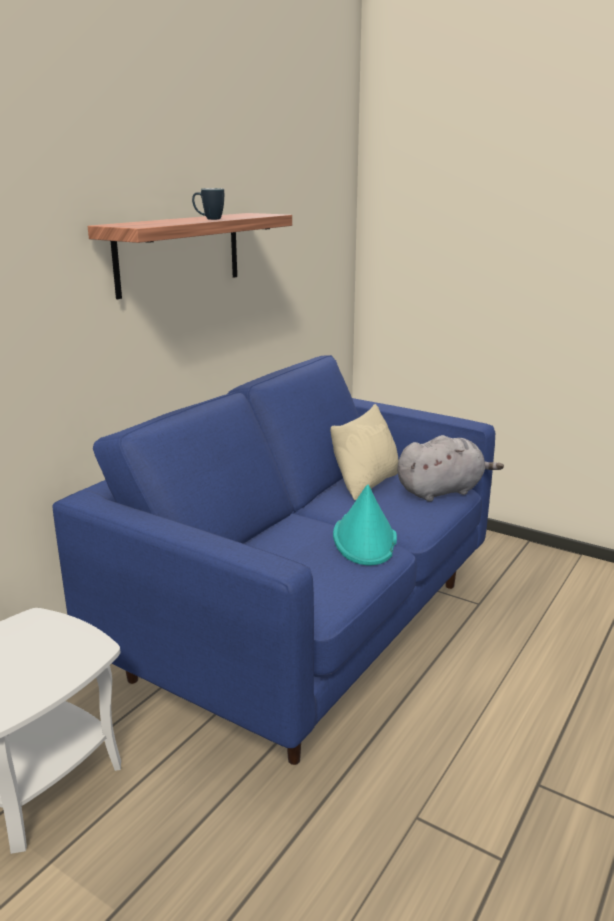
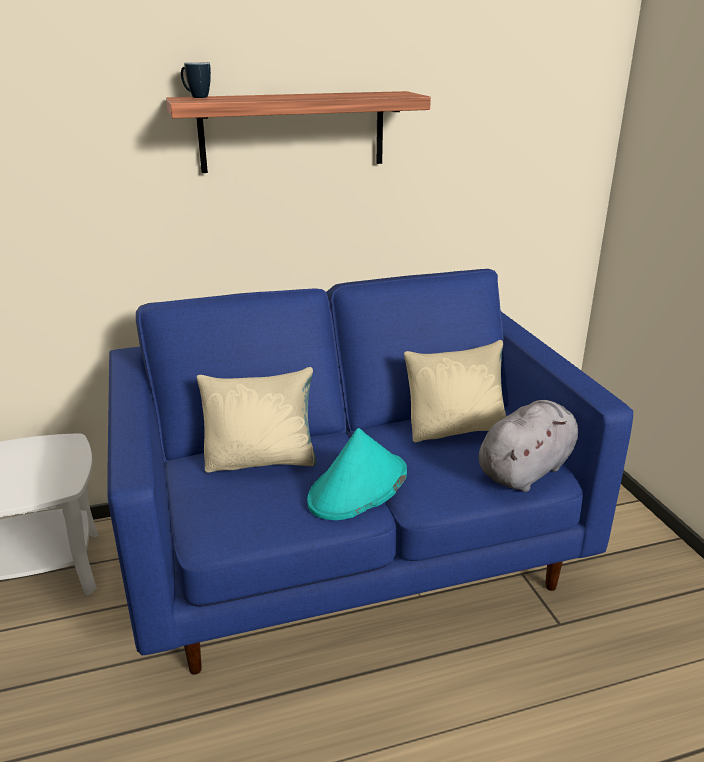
camera: 40 degrees right, 5 degrees up
mug [192,188,224,220] -> mug moved to [181,62,211,98]
grey plush toy [397,435,504,502] -> grey plush toy turned 60 degrees counterclockwise [479,400,578,492]
none -> beige pillow [197,367,317,473]

